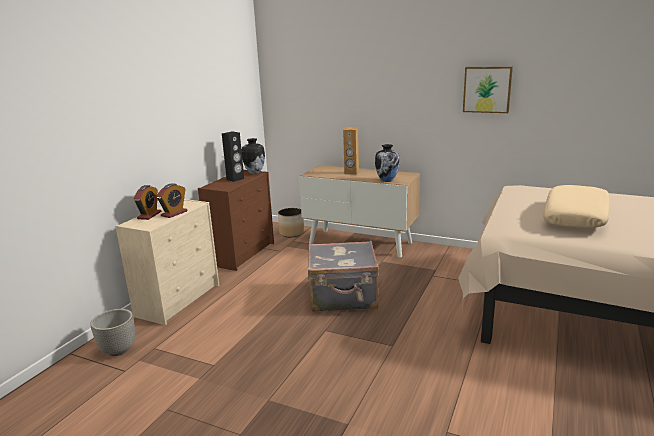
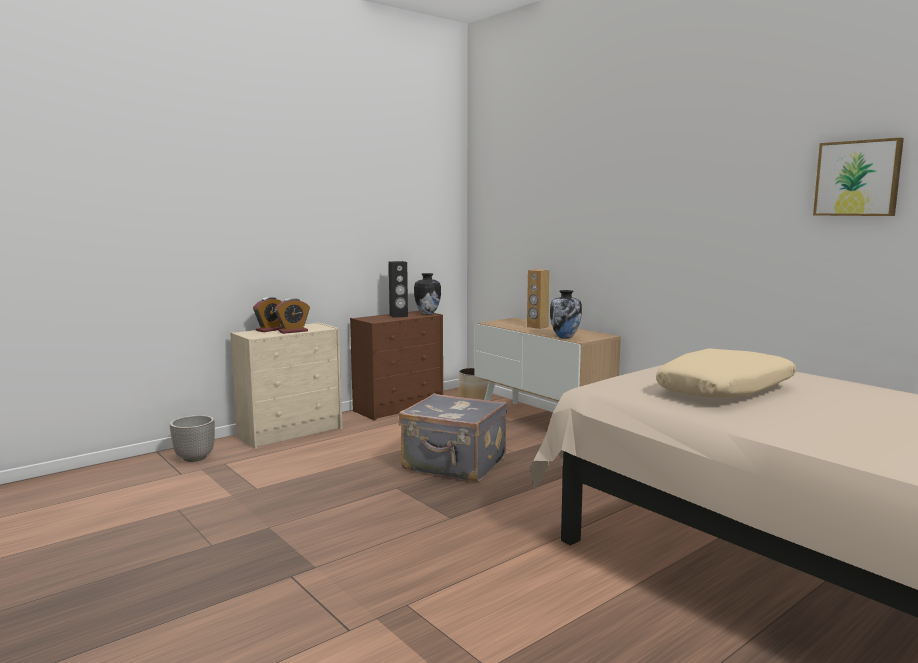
camera: 25 degrees right, 10 degrees down
picture [463,66,513,113] -> picture moved to [813,138,904,216]

